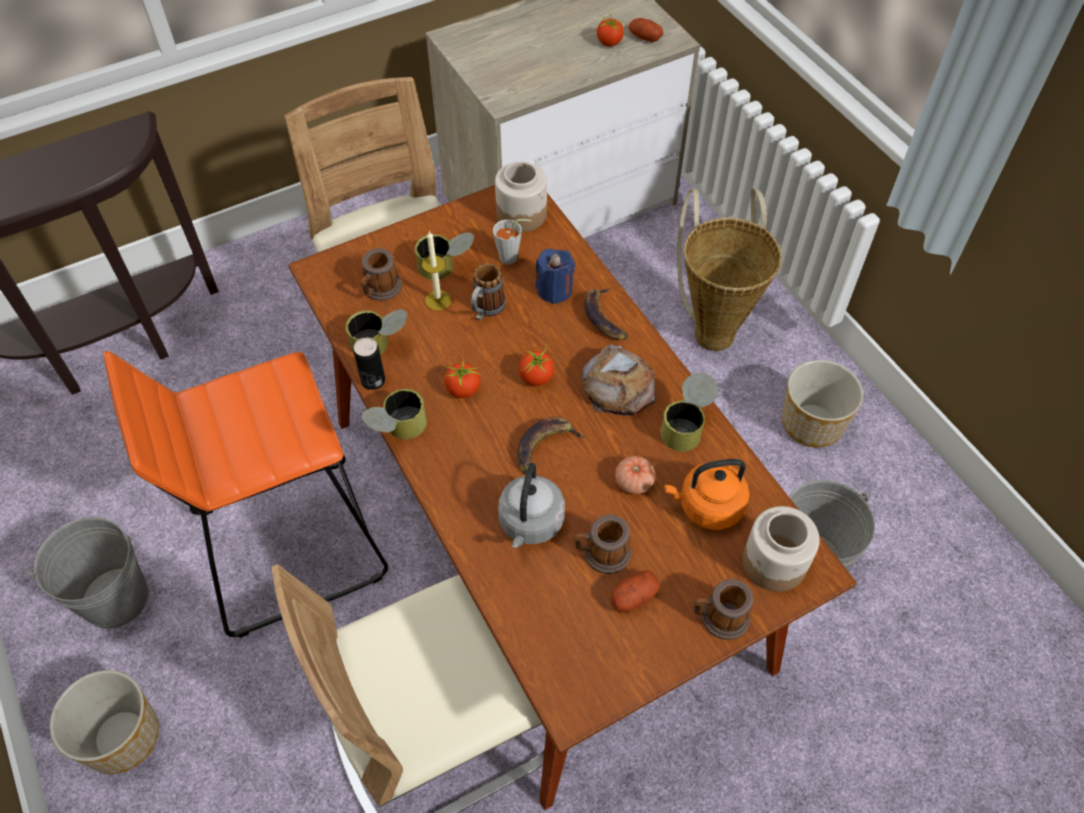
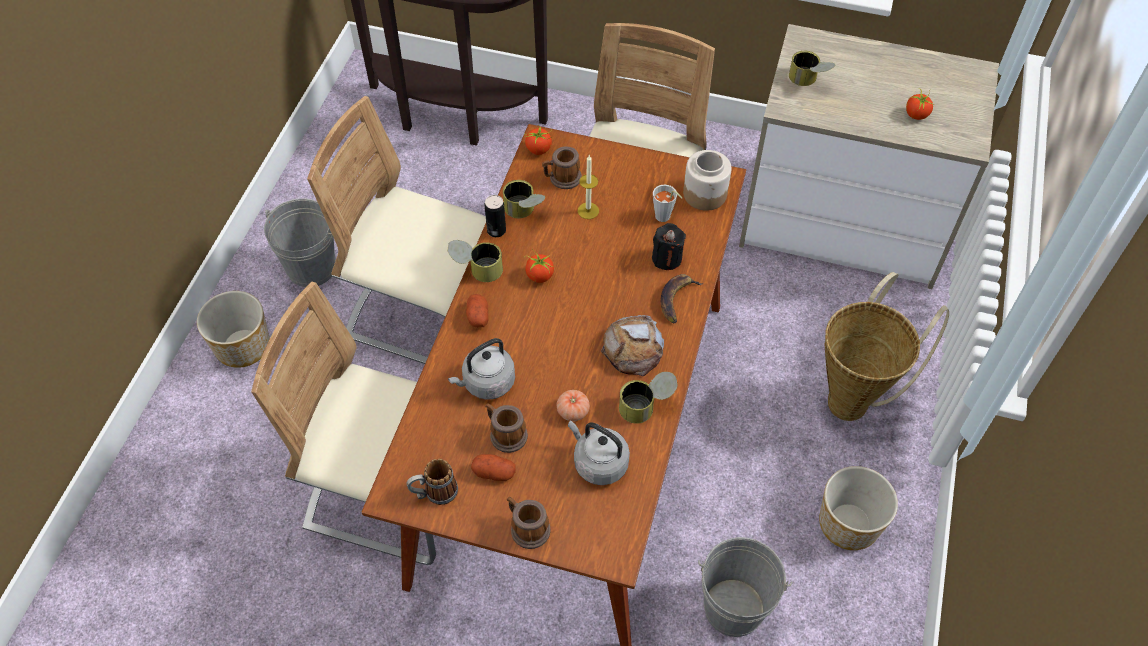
camera: 45 degrees right, 0 degrees up
orange stool [103,351,388,638] -> beige chair [307,96,486,364]
can [415,232,474,280] -> can moved to [789,51,835,86]
mug [471,263,506,320] -> mug moved to [406,459,458,505]
banana [516,417,585,474] -> none
tomato [519,344,555,386] -> tomato moved to [525,127,552,155]
blue candle [536,249,575,304] -> black candle [652,223,686,270]
potato [628,18,663,42] -> potato moved to [466,294,488,328]
orange kettle [664,459,749,530] -> grey kettle [568,420,630,485]
jar [743,506,820,592] -> none

